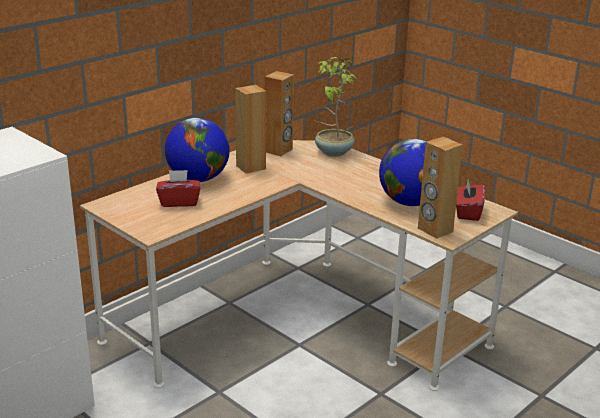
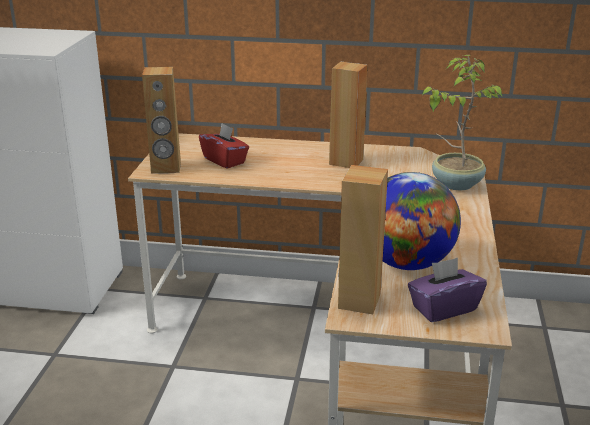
camera: 55 degrees right, 0 degrees up
globe [165,118,230,182] -> none
brown speaker [264,71,294,156] -> brown speaker moved to [142,67,181,174]
red tissue box [456,179,485,221] -> purple tissue box [408,258,487,322]

